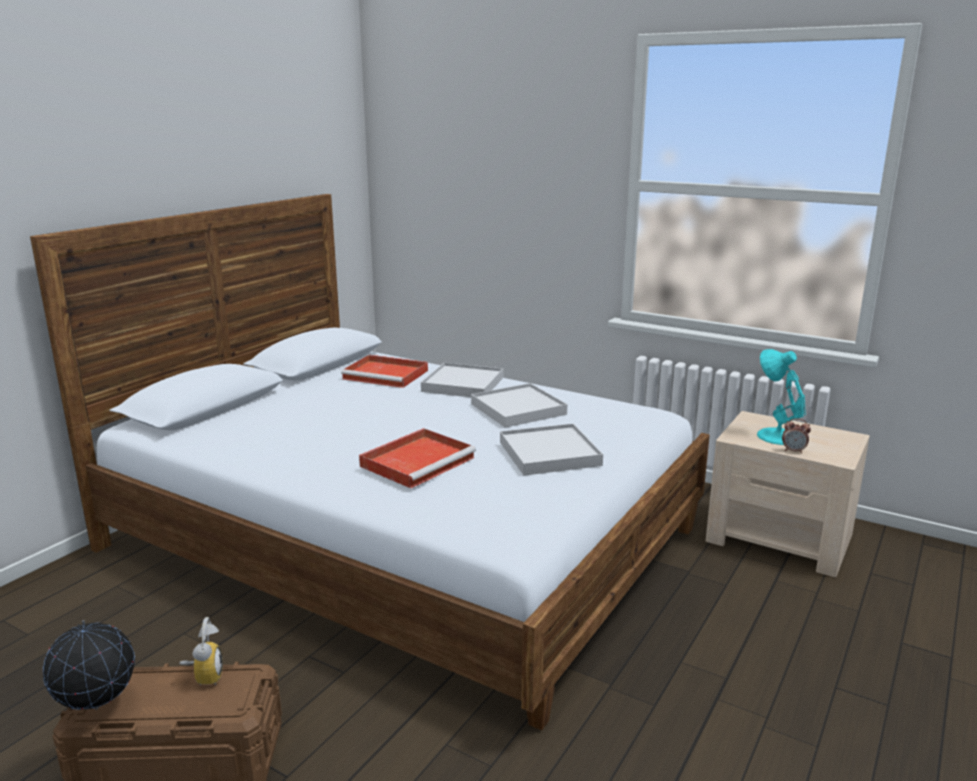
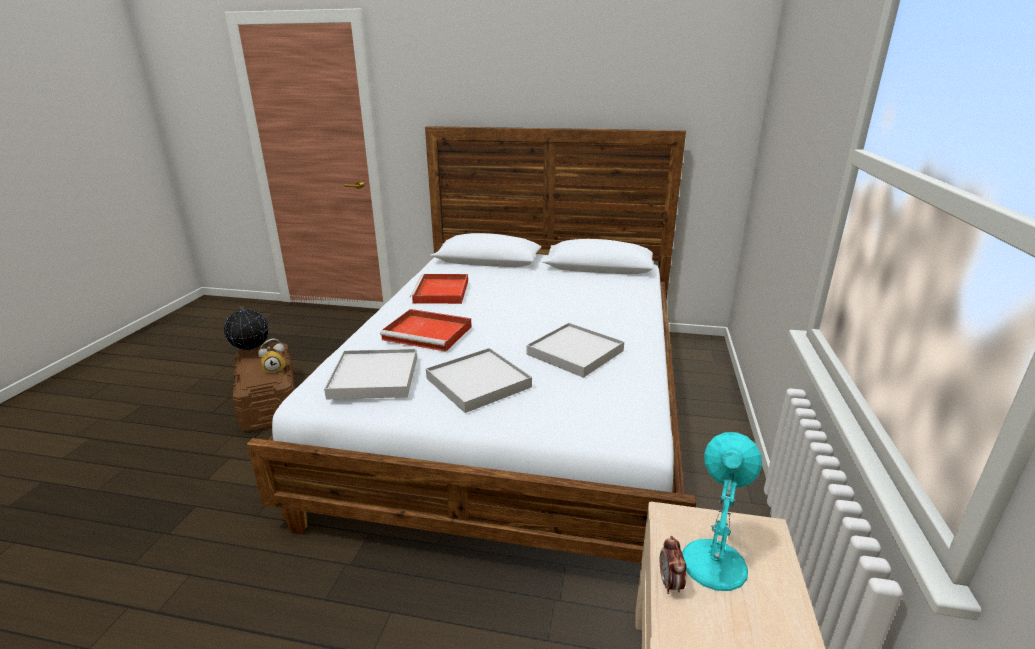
camera: 70 degrees right, 5 degrees up
red tray [341,355,428,388] -> red tray moved to [410,274,468,304]
white tray [421,362,503,397] -> white tray moved to [324,349,417,400]

